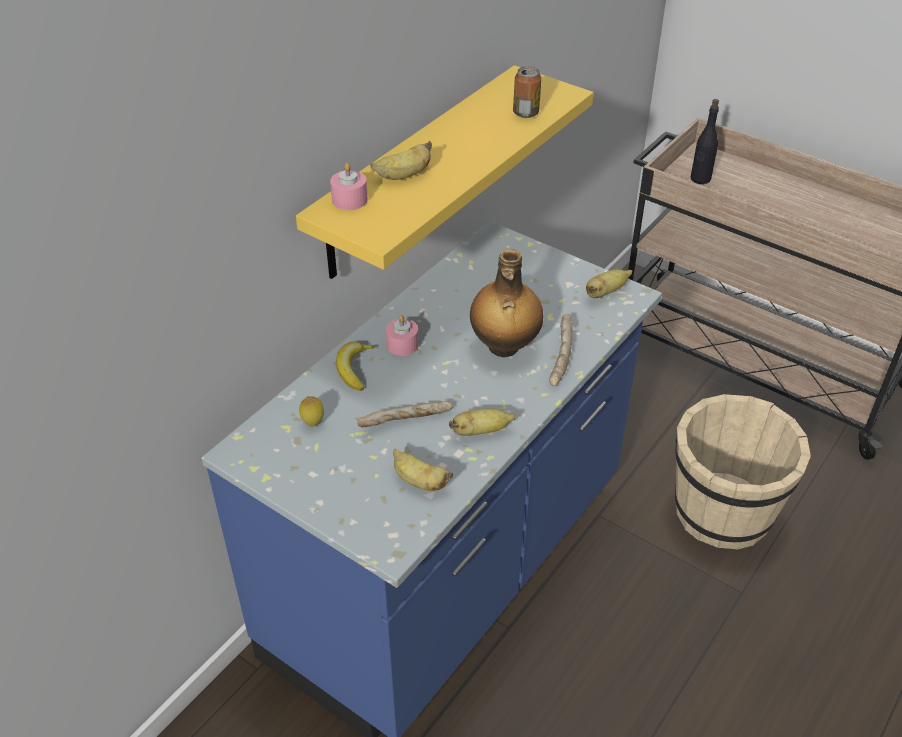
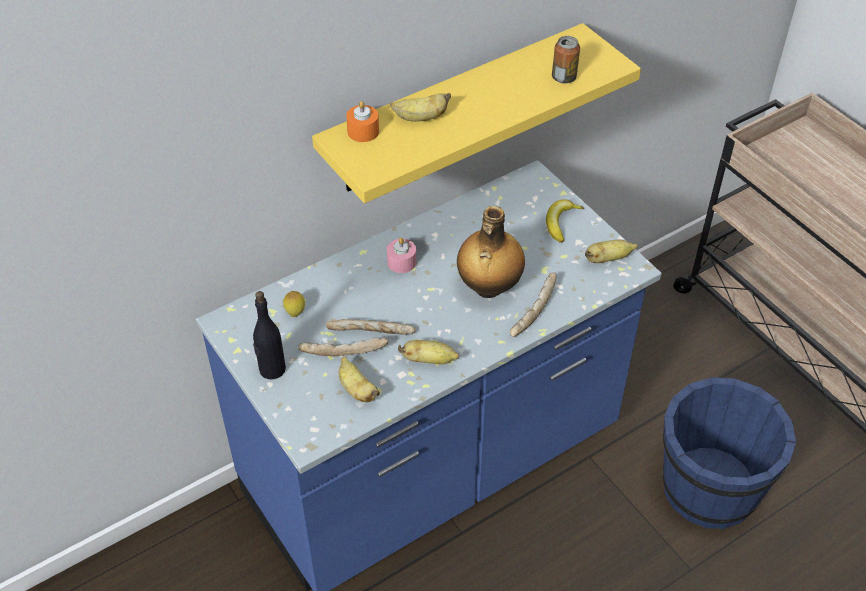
camera: 20 degrees right, 5 degrees up
pink candle [330,163,368,210] -> orange candle [346,101,379,142]
banana [336,342,376,391] -> banana moved to [546,199,584,243]
beige bucket [675,394,811,550] -> blue bucket [663,377,796,529]
black bottle [691,99,719,184] -> black bottle moved to [253,291,286,380]
none -> bread [298,338,388,356]

